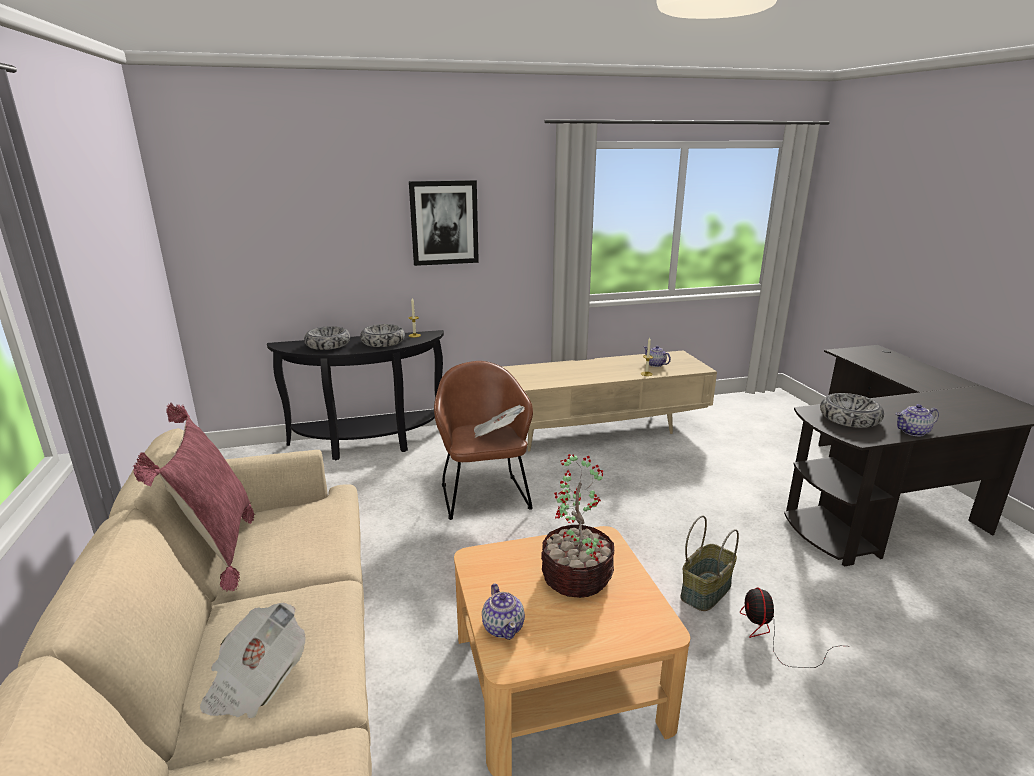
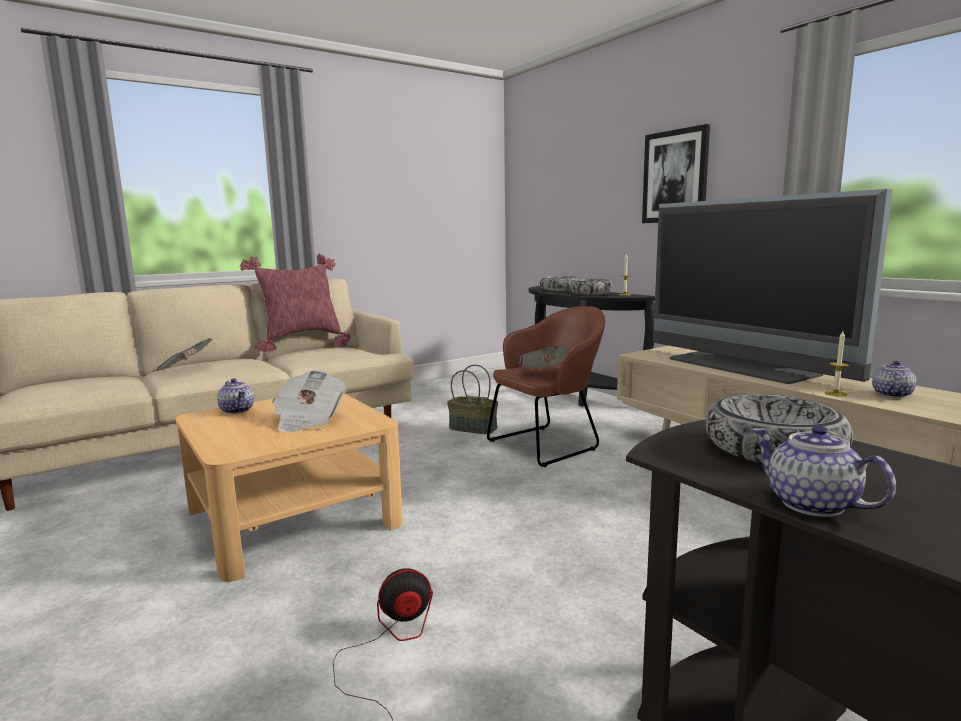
camera: 70 degrees right, 10 degrees down
teapot [482,583,525,640] -> teapot turned 90 degrees counterclockwise [217,378,254,414]
potted plant [541,454,614,598] -> newspaper [273,370,346,433]
basket [680,516,739,611] -> basket moved to [447,364,498,434]
none -> television [653,189,893,384]

